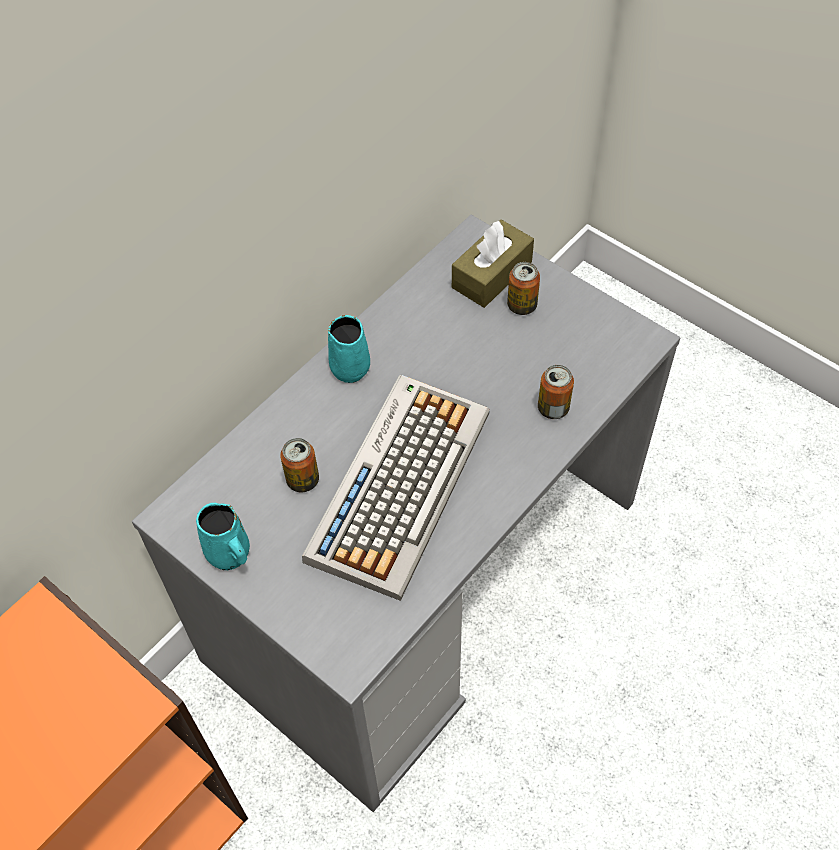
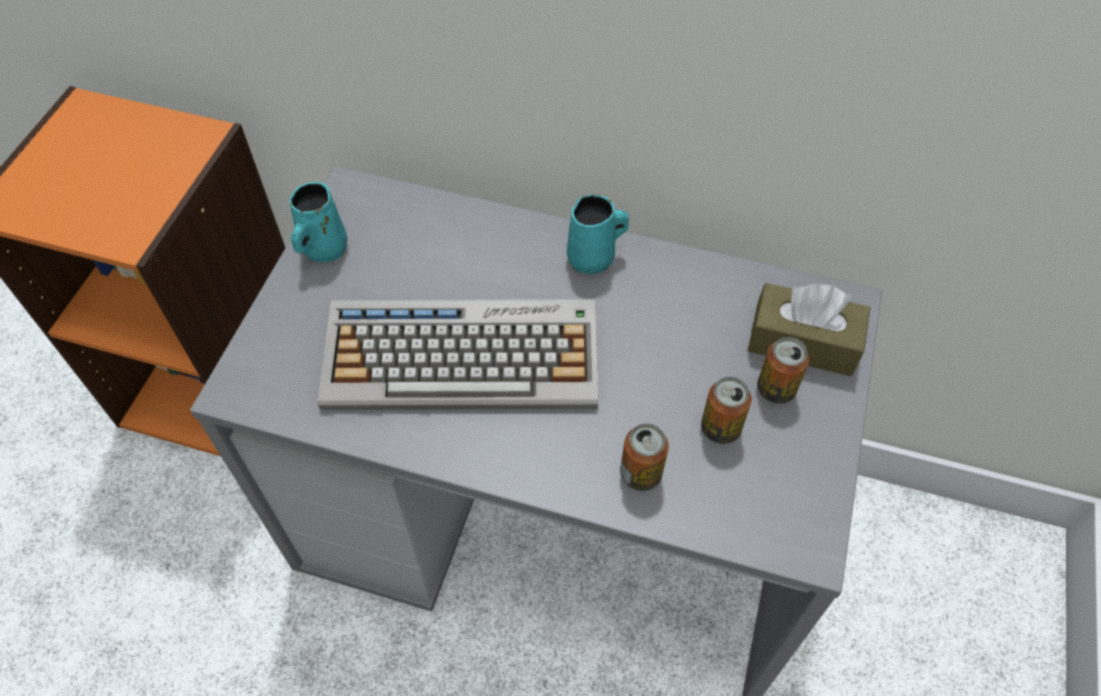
camera: 65 degrees right, 0 degrees up
can [280,438,319,493] -> can moved to [701,377,752,444]

